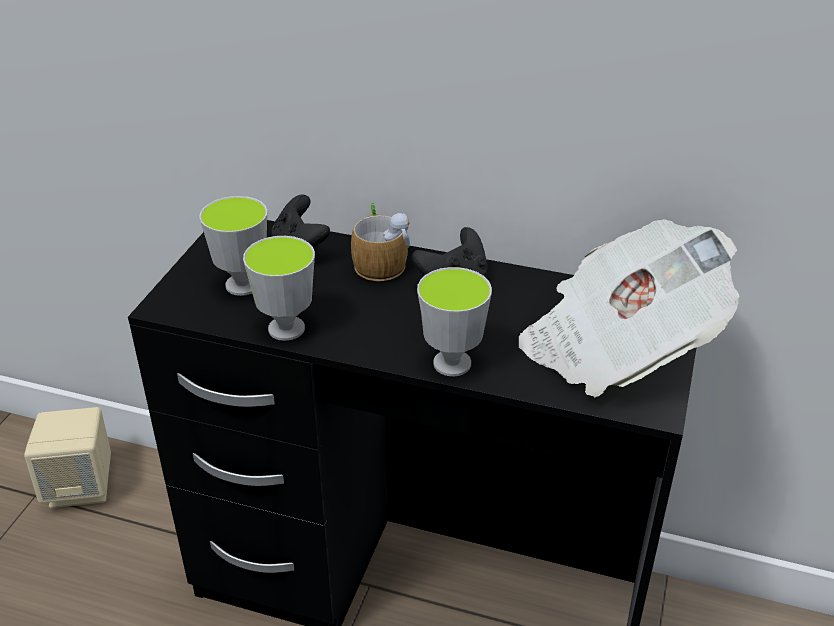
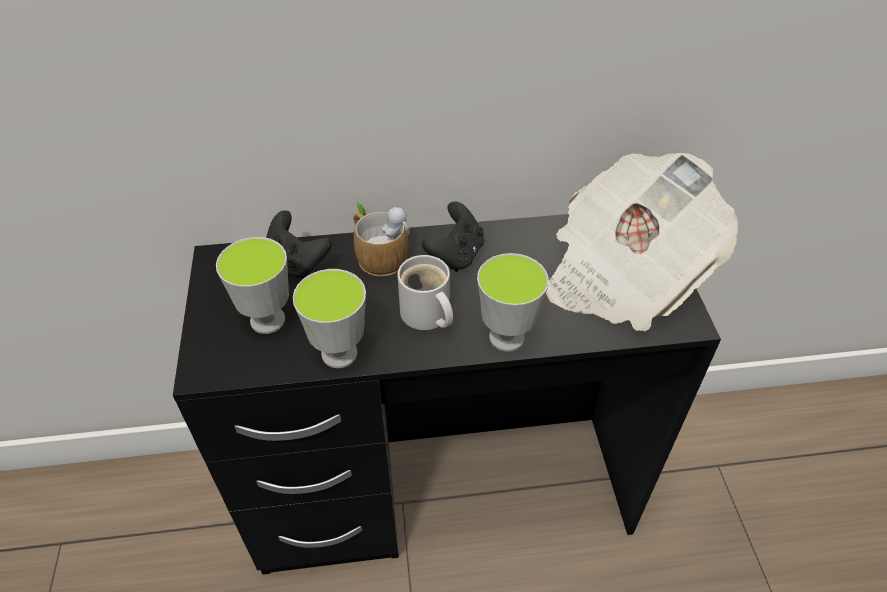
camera: 25 degrees left, 10 degrees up
beige speaker [24,407,111,508] -> none
none -> white mug [397,255,453,330]

